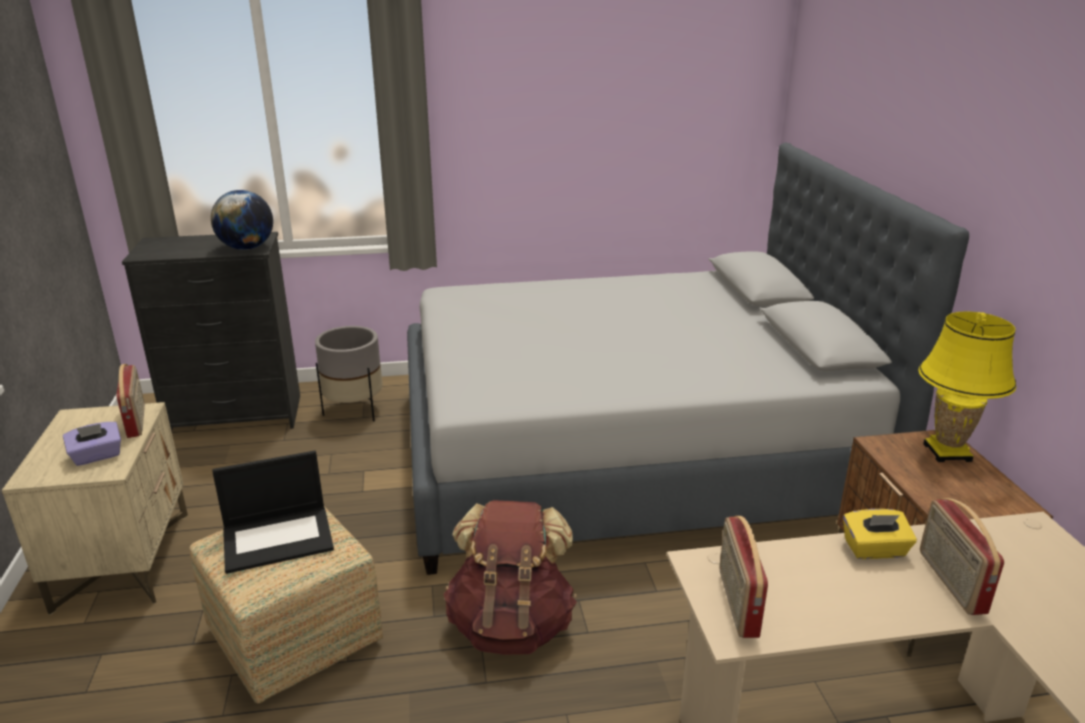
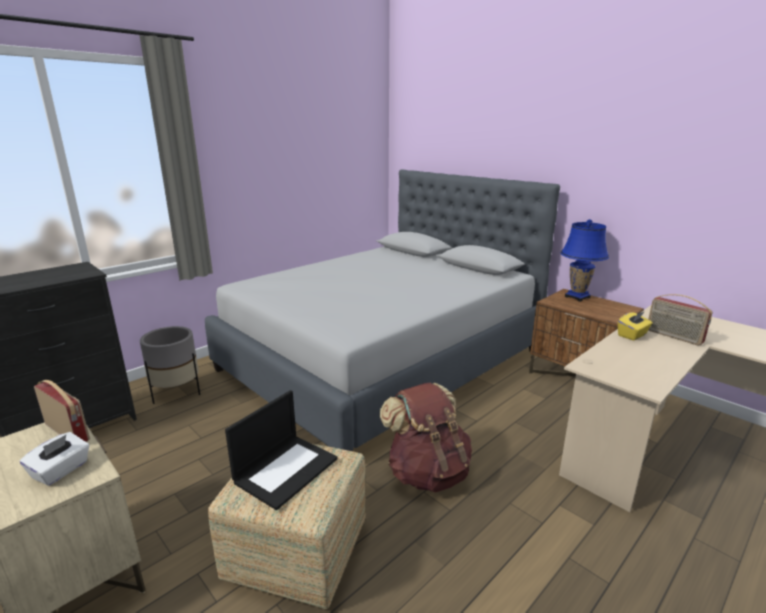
camera: 35 degrees left, 5 degrees down
purple tissue box [63,422,121,466] -> white tissue box [20,432,89,486]
globe [211,190,273,250] -> none
radio [720,516,768,638] -> none
yellow table lamp [919,311,1016,462] -> blue table lamp [561,219,609,302]

